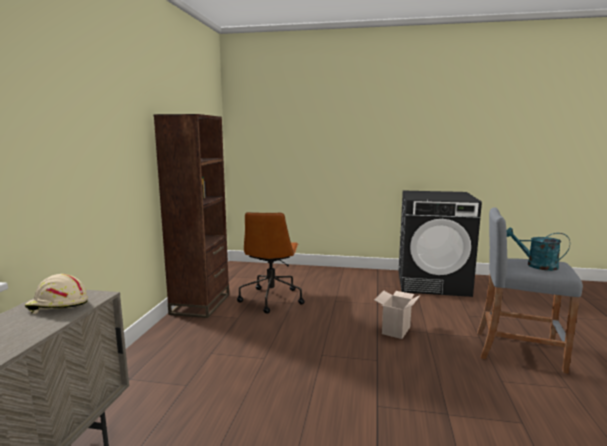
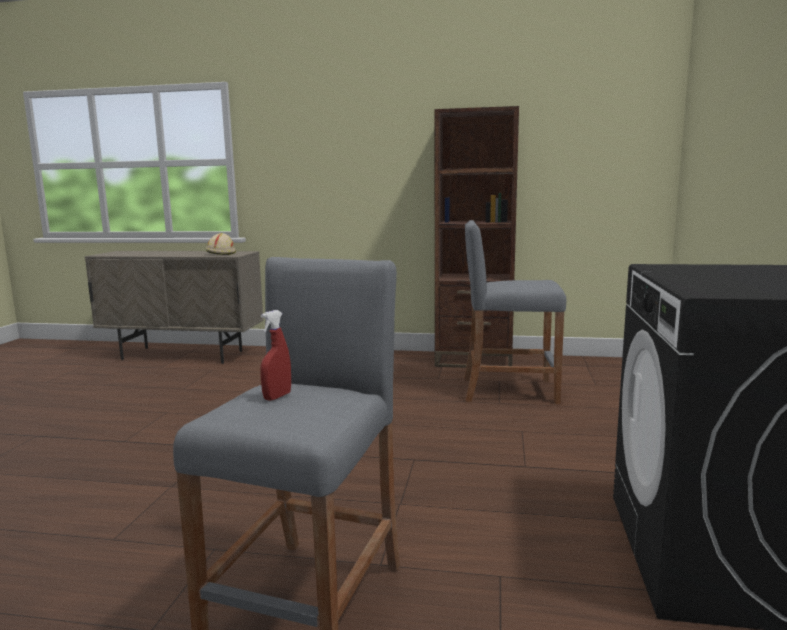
camera: 90 degrees right, 0 degrees up
brown office chair [237,212,305,314] -> grey stool [464,220,566,404]
cardboard box [374,291,420,339] -> none
turquoise watering can [507,227,570,271] -> red spray bottle [260,310,291,401]

